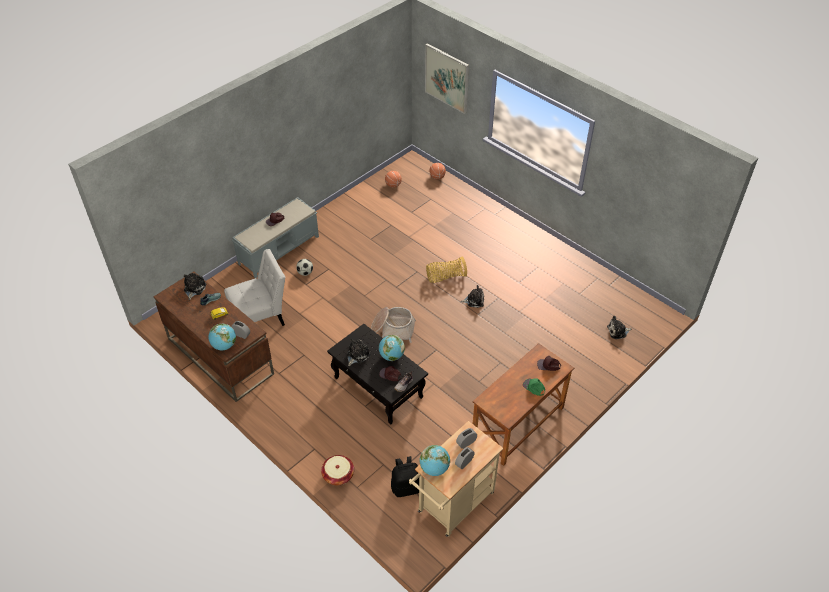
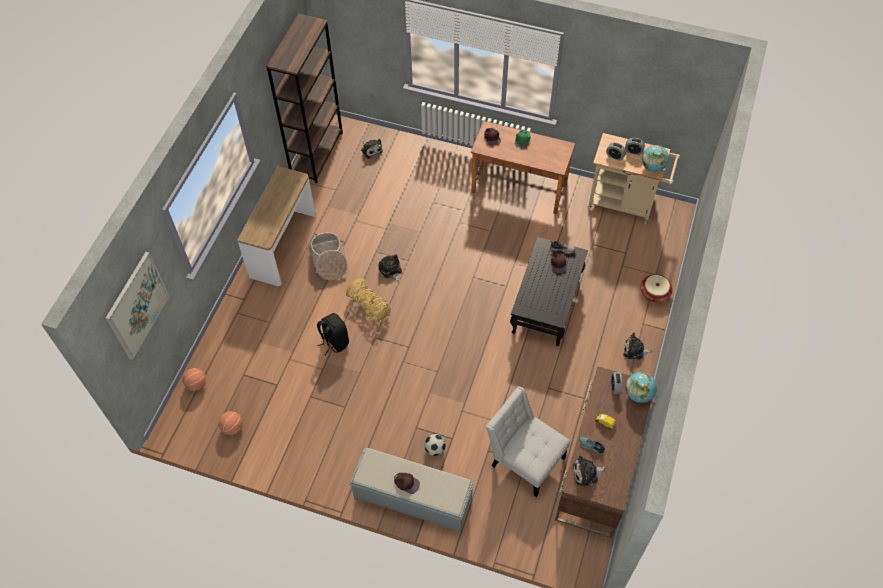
camera: 115 degrees left, 10 degrees up
plush toy [347,339,371,366] -> plush toy moved to [623,333,652,360]
basket [371,307,416,343] -> basket moved to [309,232,348,280]
globe [379,335,405,361] -> none
black backpack [391,456,419,497] -> black backpack moved to [317,313,349,355]
none -> console table [237,166,316,286]
none -> brown bookcase [266,13,343,183]

